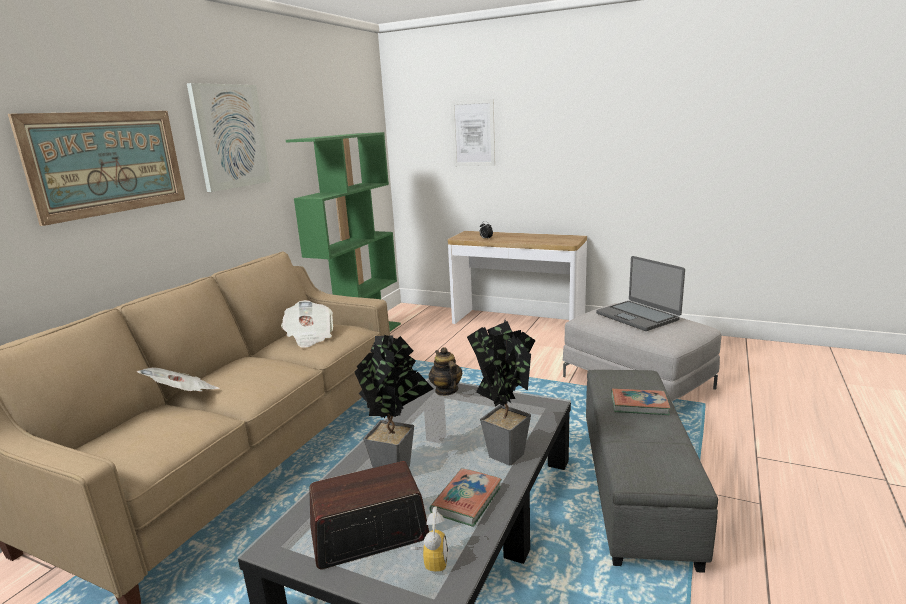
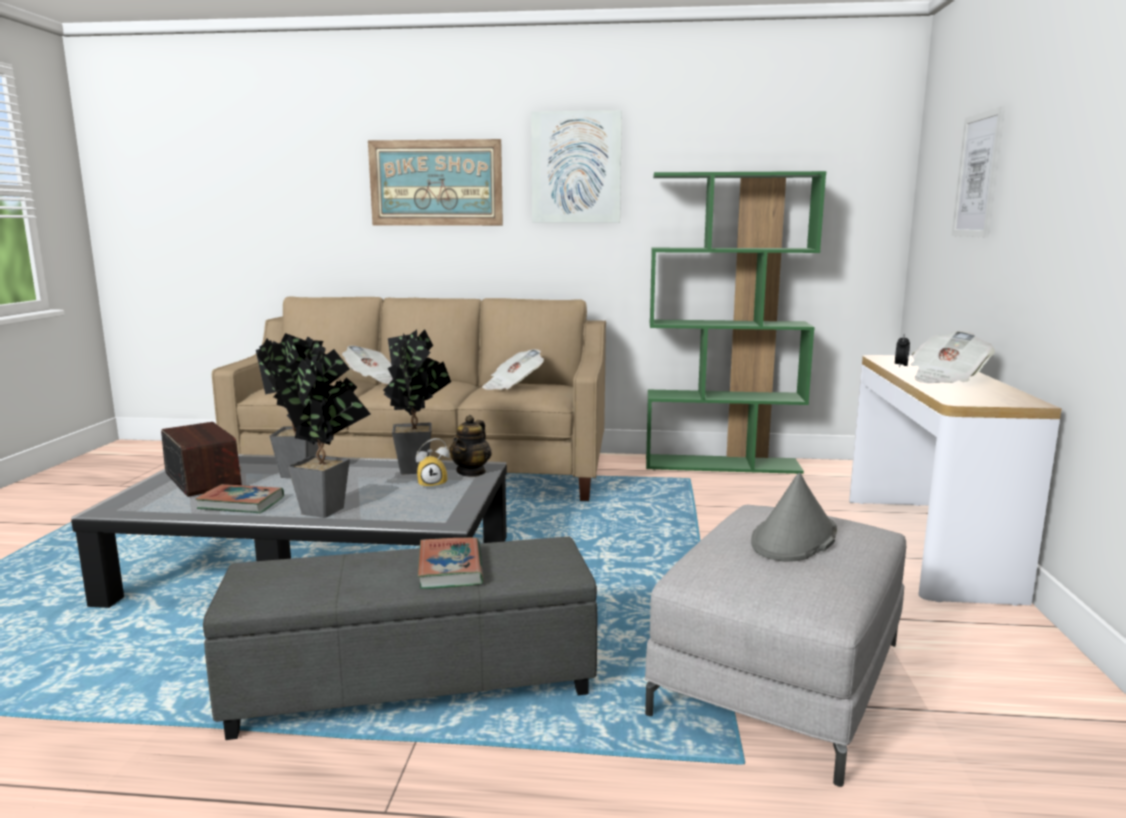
camera: 70 degrees right, 5 degrees down
alarm clock [410,506,448,572] -> alarm clock moved to [416,438,450,489]
teapot [429,347,462,396] -> teapot turned 150 degrees clockwise [449,415,492,477]
laptop [596,256,685,331] -> grey hat [751,473,837,561]
none -> potted plant [383,329,451,475]
none -> newspaper [911,331,995,383]

